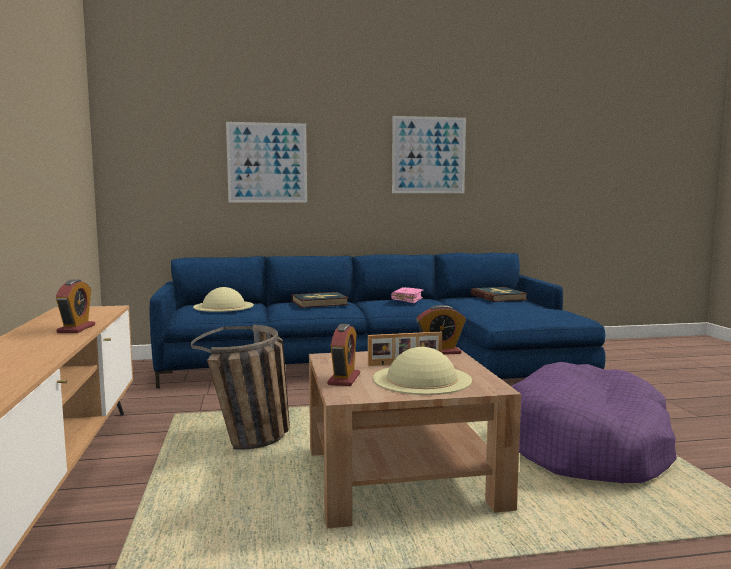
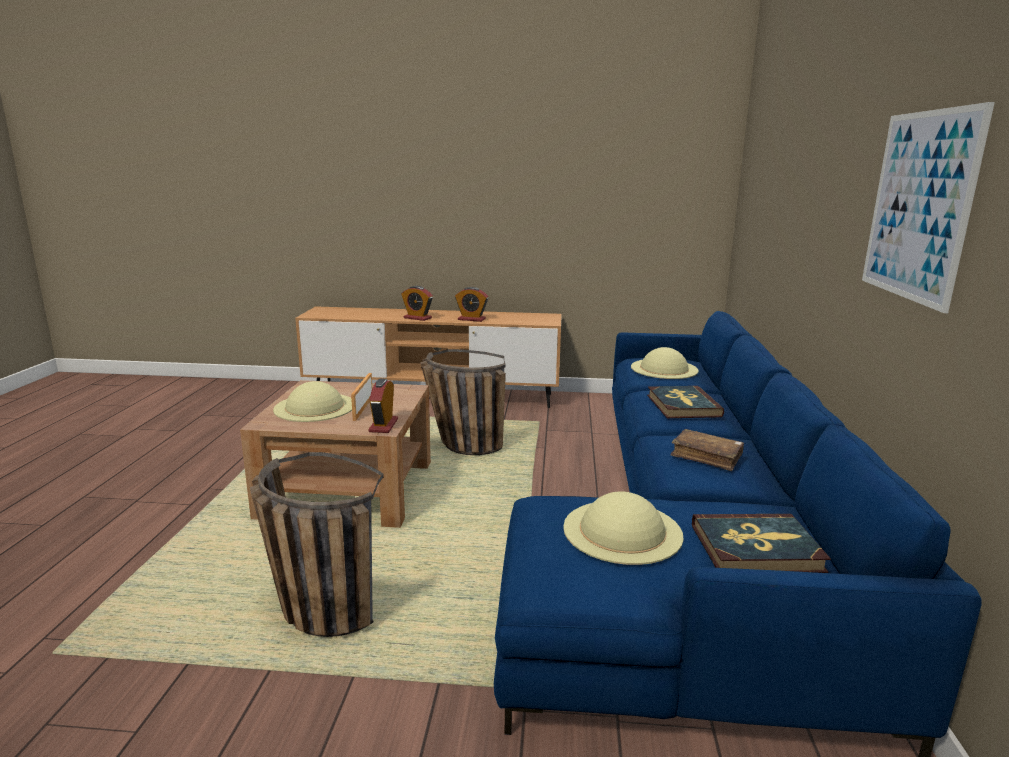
camera: 105 degrees right, 10 degrees up
picture [226,122,307,203] -> none
alarm clock [327,324,360,386] -> alarm clock moved to [401,286,433,321]
pink book [391,287,423,303] -> brown book [670,429,744,471]
purple dog bed [512,362,677,483] -> basket [250,452,384,637]
none -> beige hat [563,492,684,565]

